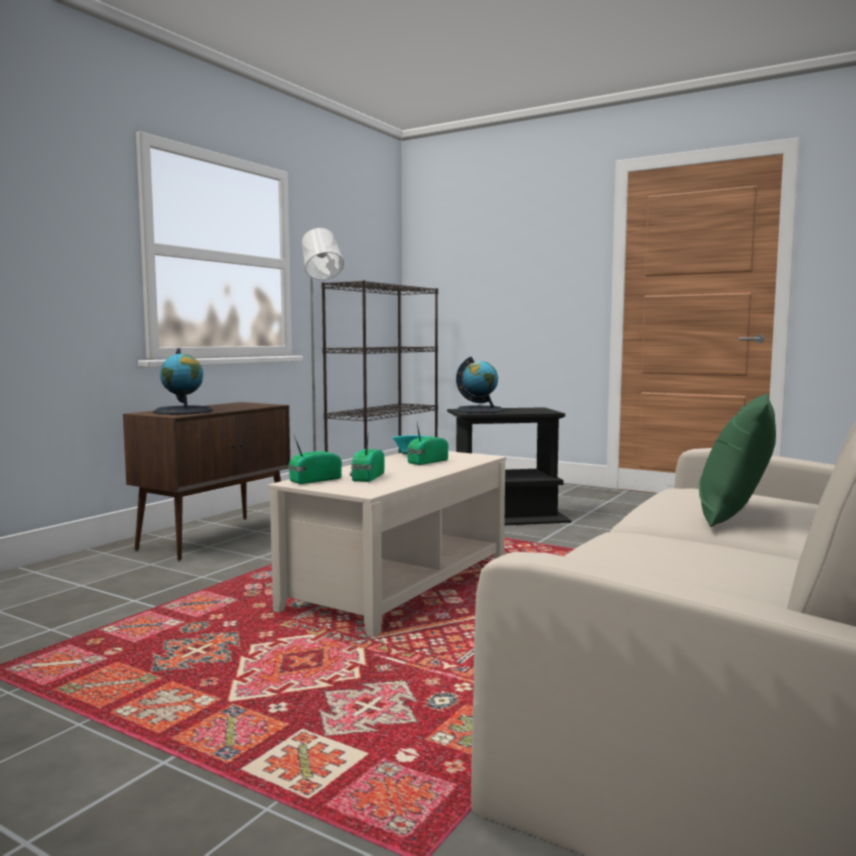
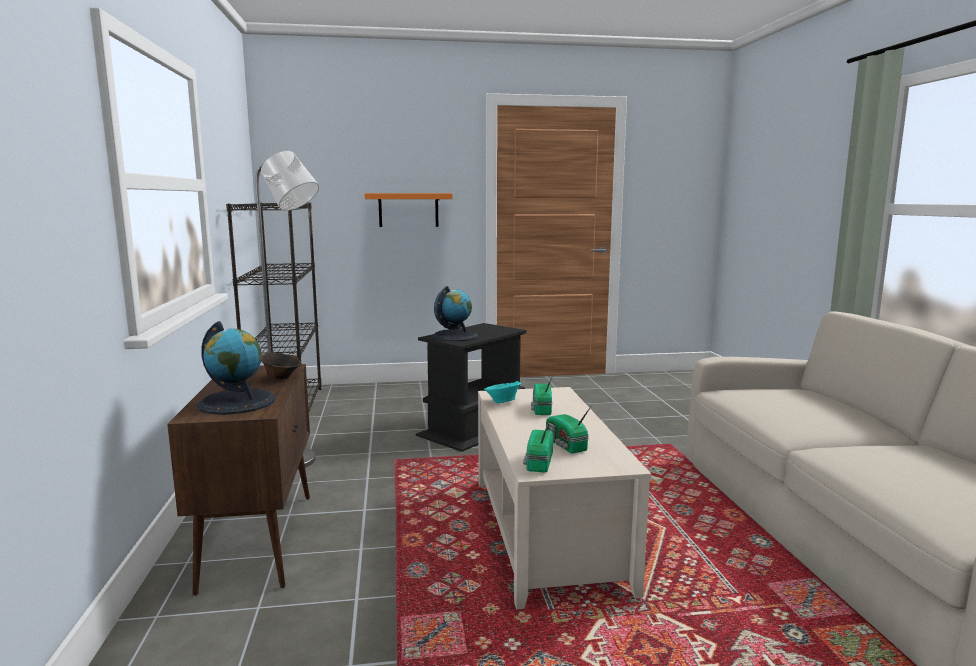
camera: 40 degrees left, 5 degrees up
green pillow [698,394,776,527] -> none
none -> brown bowl [261,353,302,379]
none -> orange shelf [365,193,453,227]

